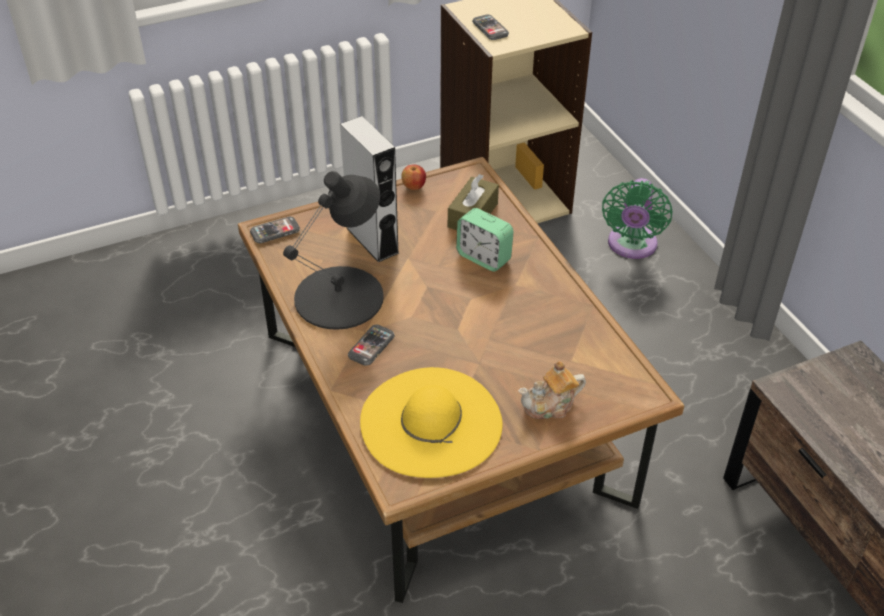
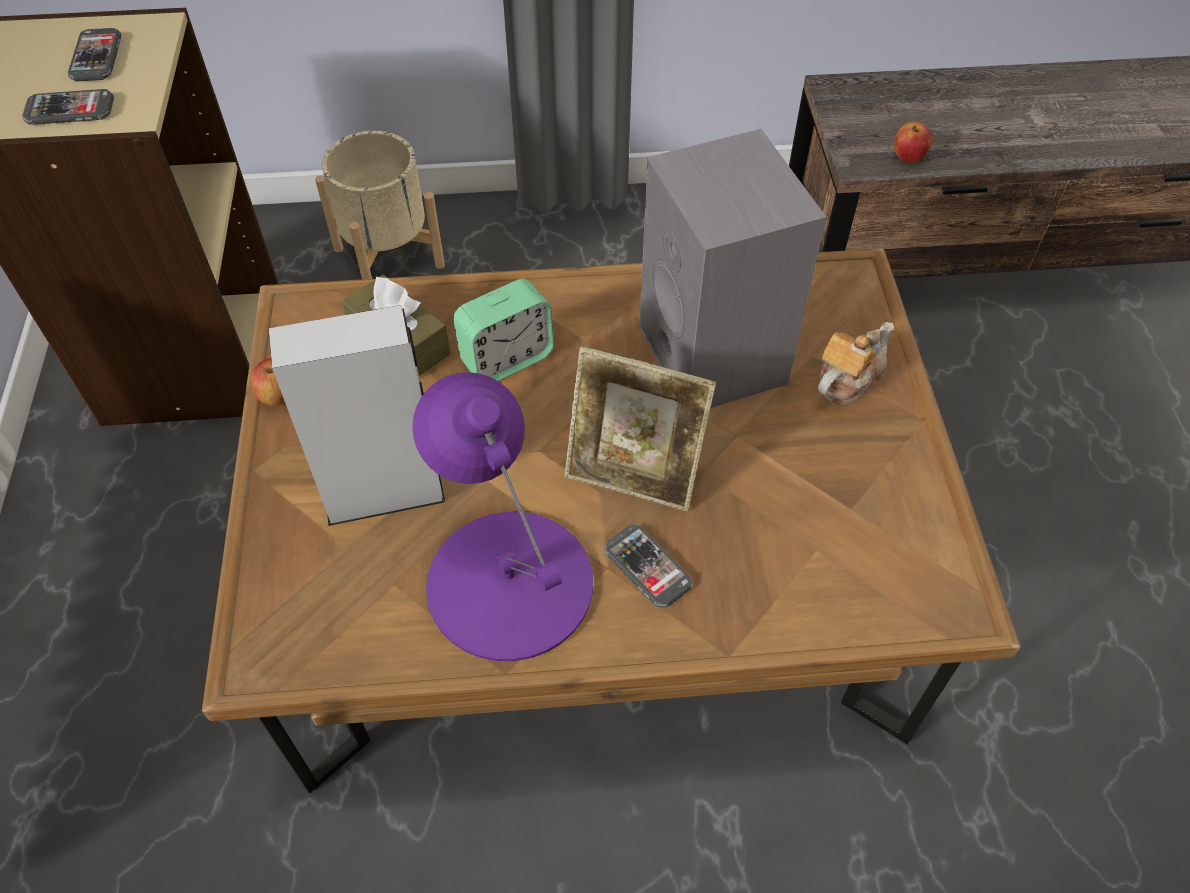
camera: 70 degrees left, 10 degrees up
phone [250,216,300,243] -> phone moved to [68,28,121,81]
black table lamp [283,171,384,330] -> purple table lamp [412,372,593,661]
yellow hat [360,367,502,478] -> none
teapot [518,361,586,419] -> teapot turned 135 degrees counterclockwise [818,322,894,406]
green fan [602,178,672,259] -> beige planter [315,131,445,279]
none -> picture frame [565,346,716,511]
none -> grey speaker [639,129,826,408]
none -> apple [894,122,933,163]

